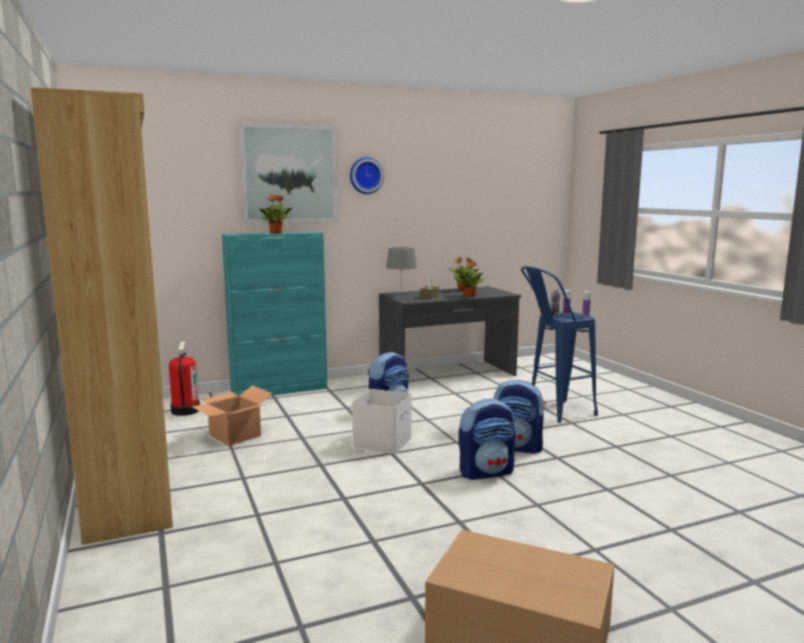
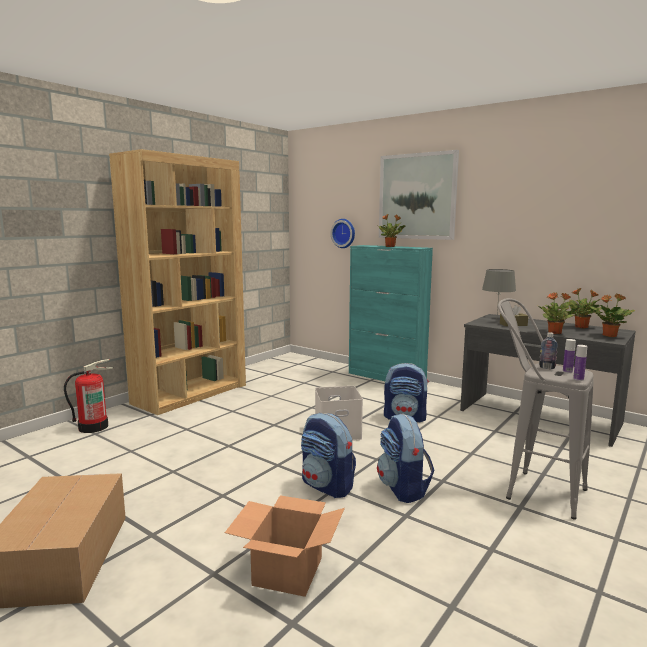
camera: 60 degrees right, 0 degrees up
fire extinguisher [169,341,200,416] -> fire extinguisher moved to [64,359,113,433]
cardboard box [191,385,273,446] -> cardboard box moved to [225,495,345,597]
wall clock [350,157,384,194] -> wall clock moved to [331,219,355,248]
blue stool [521,266,598,423] -> grey stool [498,298,594,519]
none -> potted plant [590,294,635,337]

